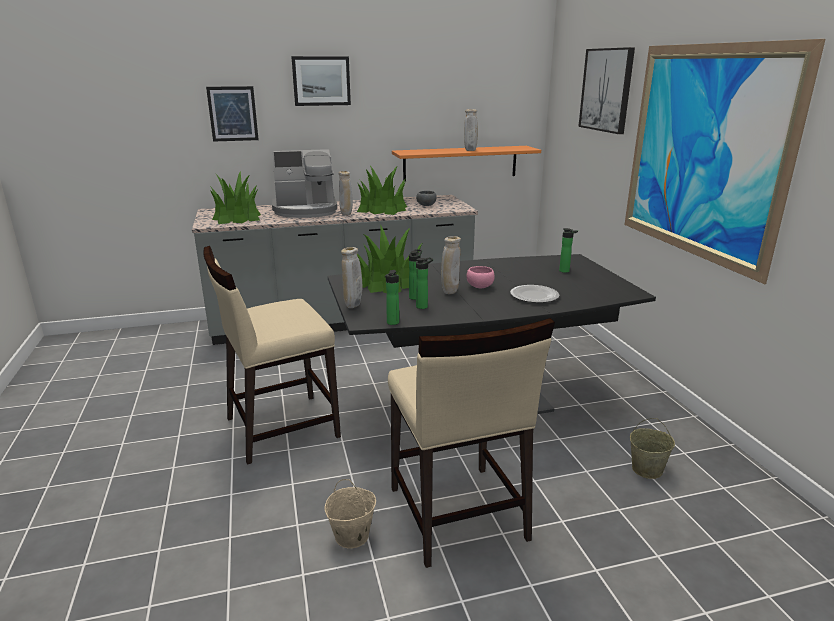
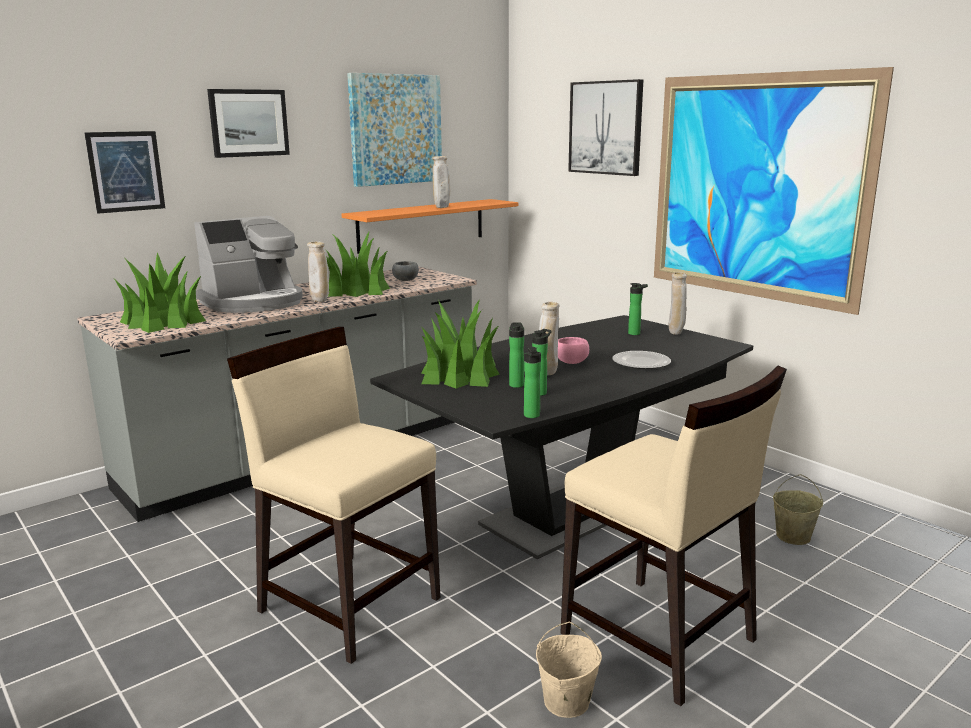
camera: 25 degrees left, 5 degrees down
beige chair [203,246,341,465] -> beige chair turned 90 degrees clockwise [227,327,440,664]
beige vase [341,247,362,308] -> beige vase moved to [669,272,687,335]
none -> picture [347,73,442,187]

